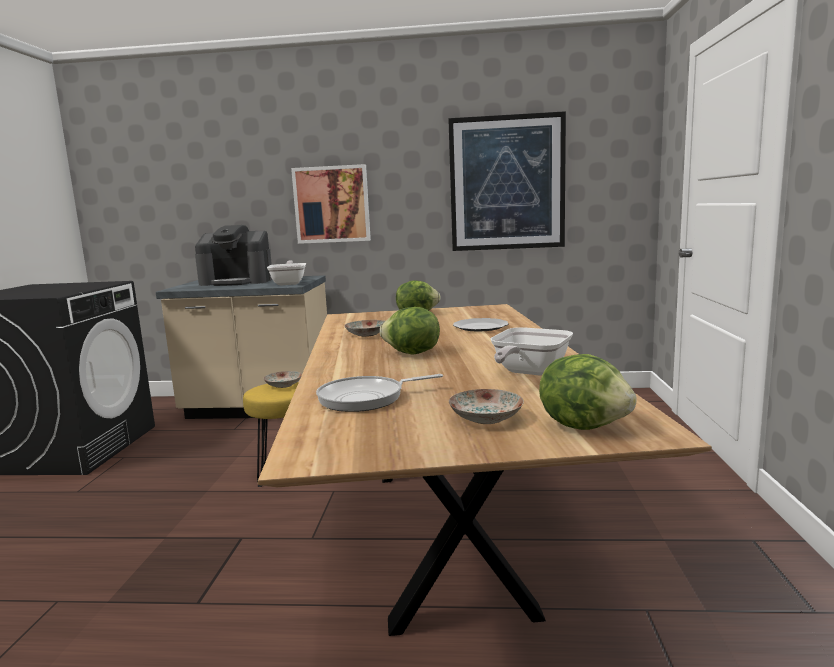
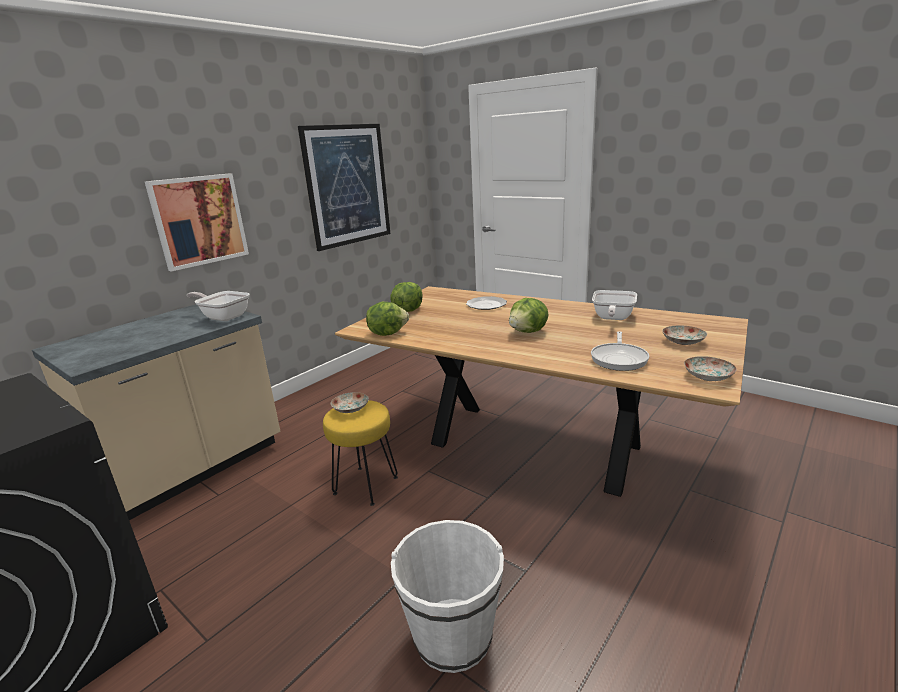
camera: 55 degrees left, 10 degrees up
coffee machine [195,225,272,286] -> none
plate [344,320,385,337] -> plate moved to [684,356,737,381]
frying pan [491,327,573,376] -> frying pan turned 45 degrees clockwise [592,290,637,320]
lettuce [539,354,637,430] -> lettuce moved to [366,302,409,336]
none -> white bucket [391,520,504,673]

